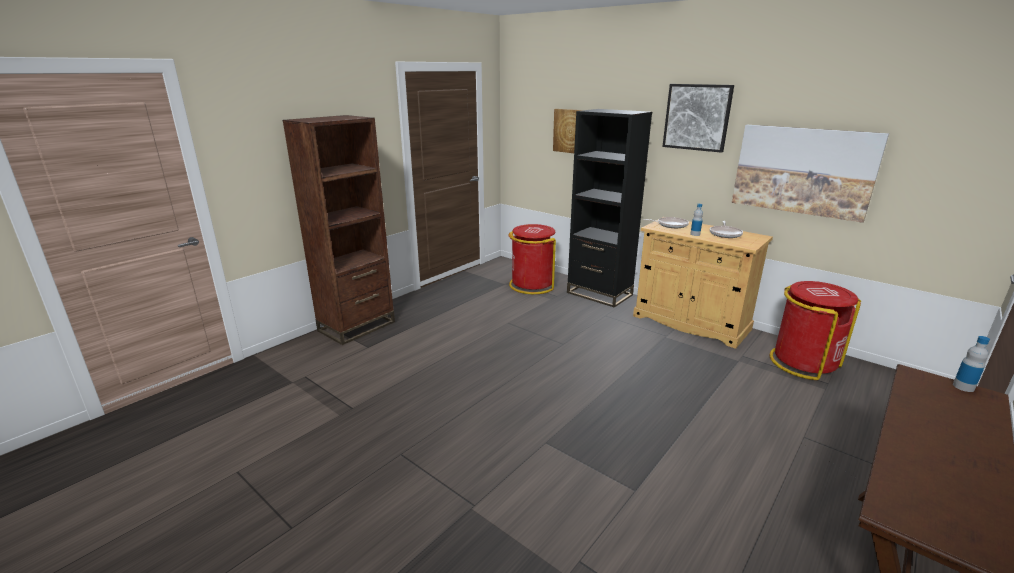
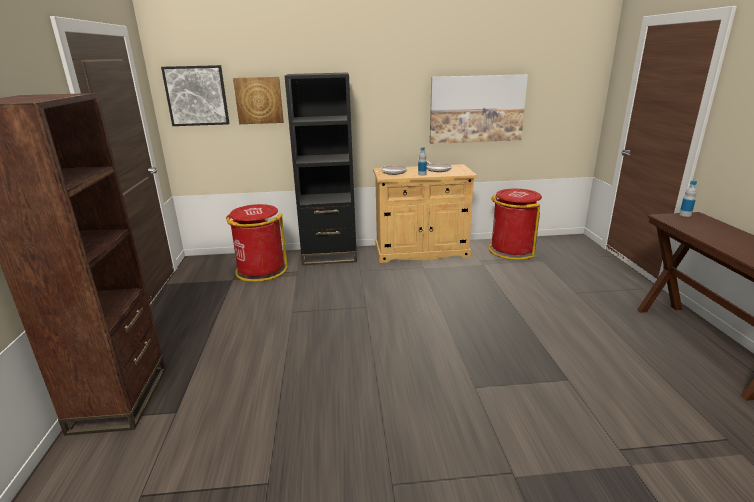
camera: 45 degrees left, 0 degrees up
picture [662,84,734,153] -> picture moved to [161,65,230,126]

